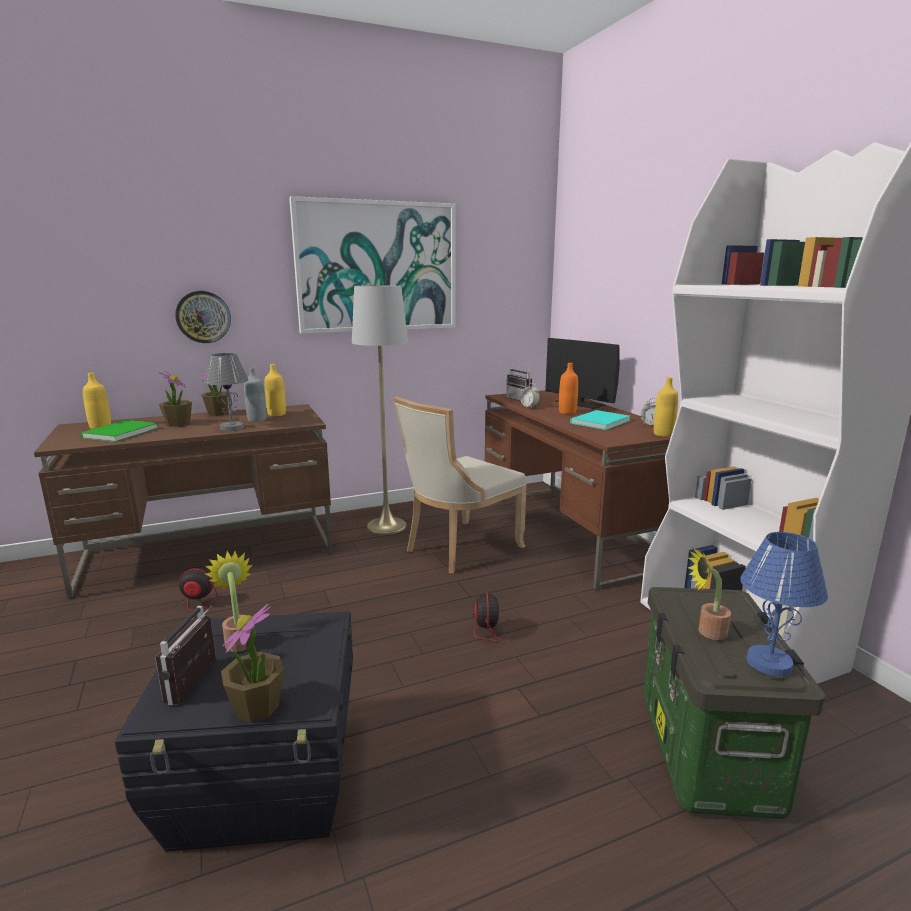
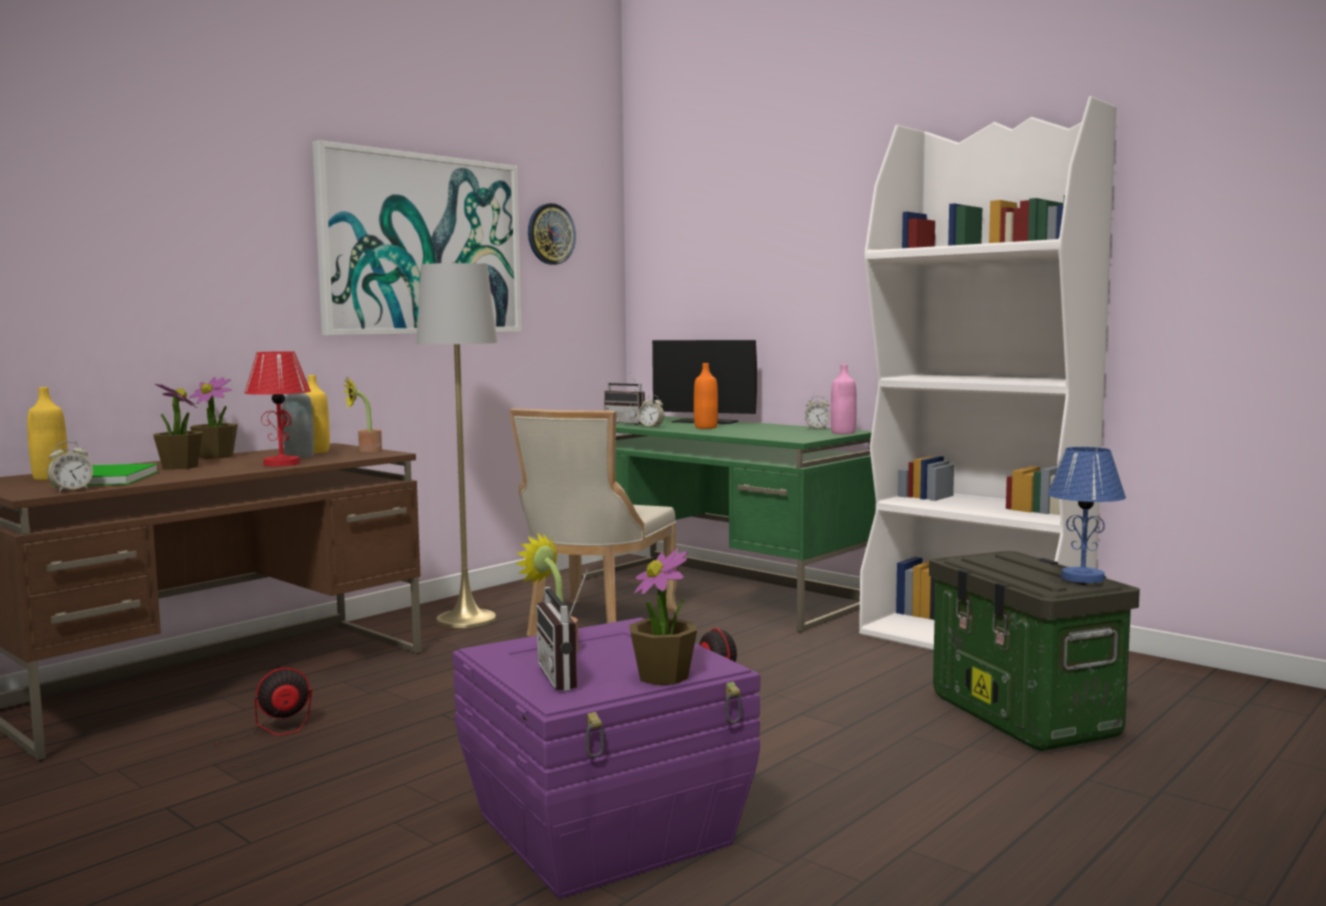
camera: 25 degrees left, 10 degrees down
black storage box [115,611,353,852] -> purple storage box [453,618,760,899]
wall clock [175,291,231,343] -> wall clock moved to [528,203,576,265]
grey table lamp [204,353,249,431] -> red table lamp [245,351,311,466]
brown desk [485,390,671,590] -> green desk [582,416,876,632]
turquoise book [570,410,630,430] -> none
yellow bottle [654,377,678,437] -> pink bottle [831,364,857,434]
potted plant [688,547,731,640] -> potted plant moved to [344,377,382,452]
none -> alarm clock [47,441,93,492]

